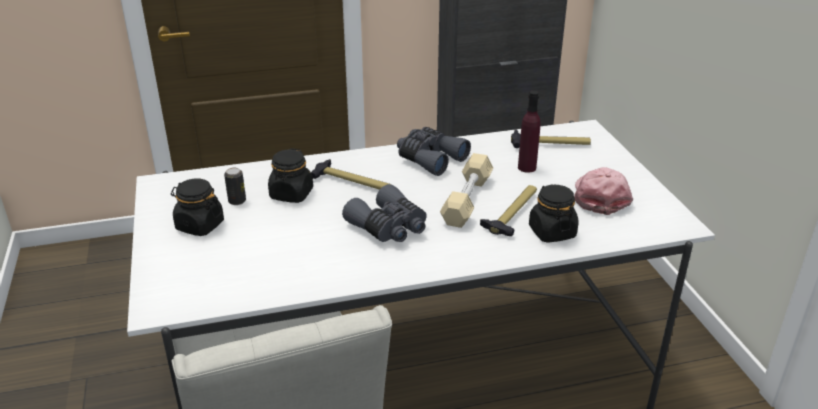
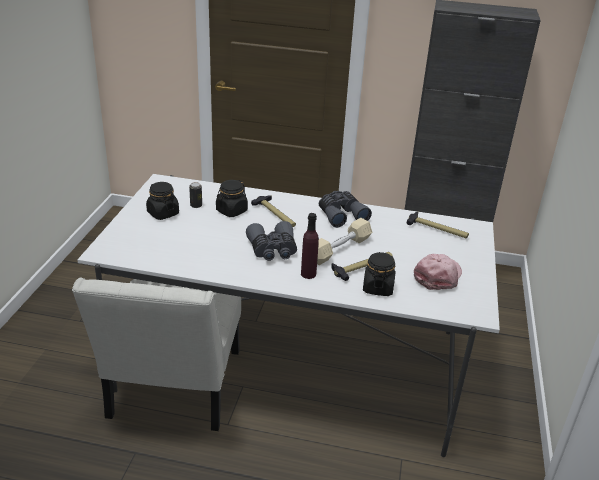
camera: 25 degrees right, 0 degrees up
purple bottle [518,91,541,173] -> purple bottle moved to [301,213,319,279]

